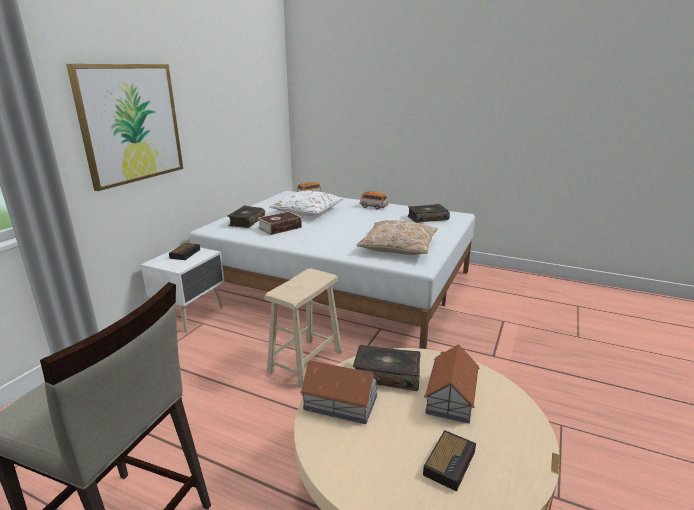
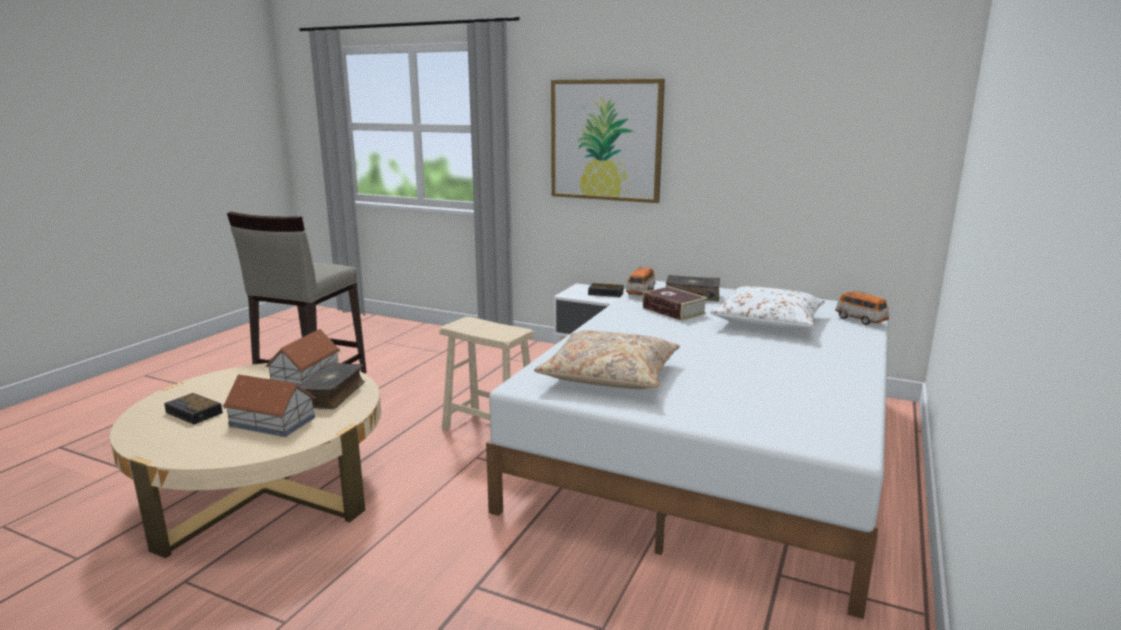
camera: 90 degrees right, 5 degrees down
toy car [360,190,388,210] -> toy car moved to [626,266,656,295]
book [408,204,450,223] -> none

